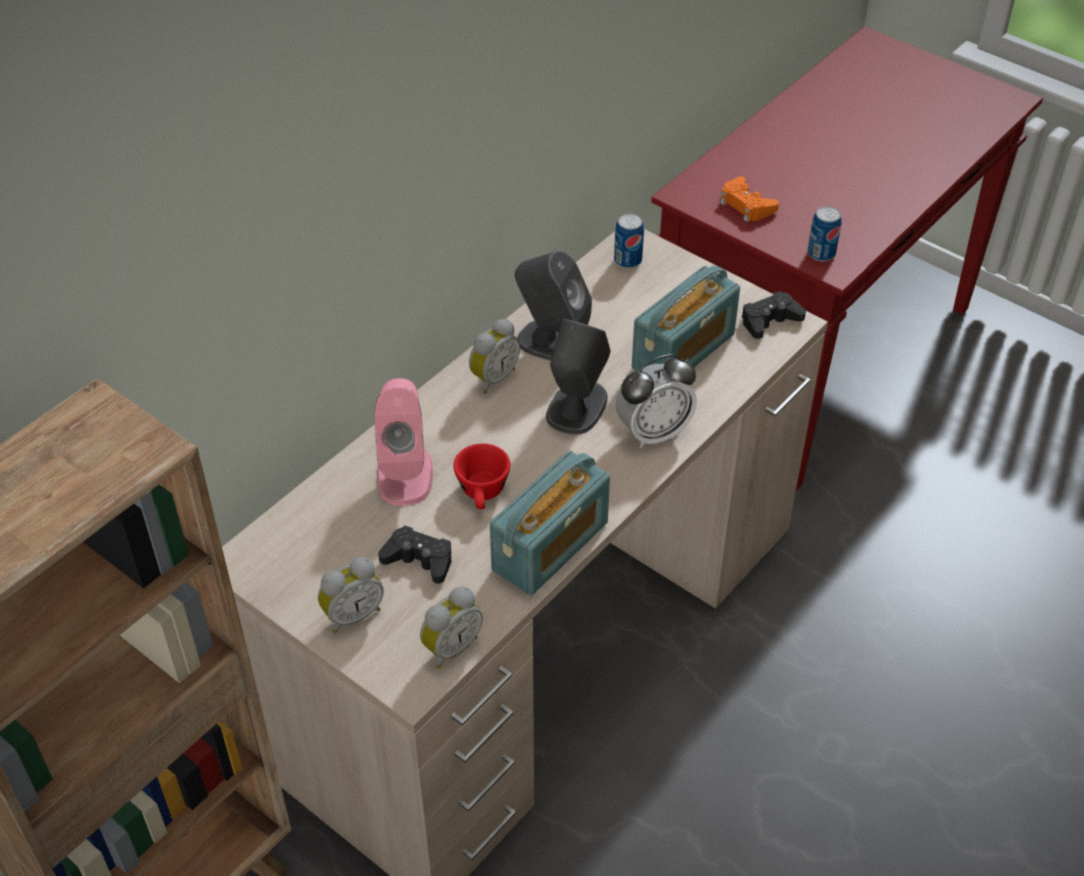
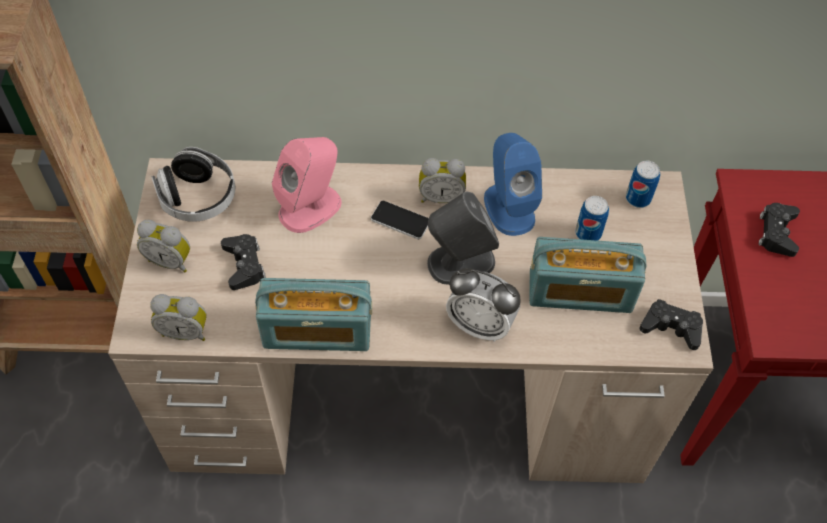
camera: 50 degrees right, 10 degrees up
red cup [453,443,510,509] -> none
grey speaker [515,251,592,361] -> blue speaker [484,133,542,236]
orange game controller [720,176,779,222] -> black game controller [759,203,800,257]
can [808,206,842,262] -> can moved to [575,196,609,241]
none -> headphones [151,147,235,222]
none -> phone [371,201,429,239]

